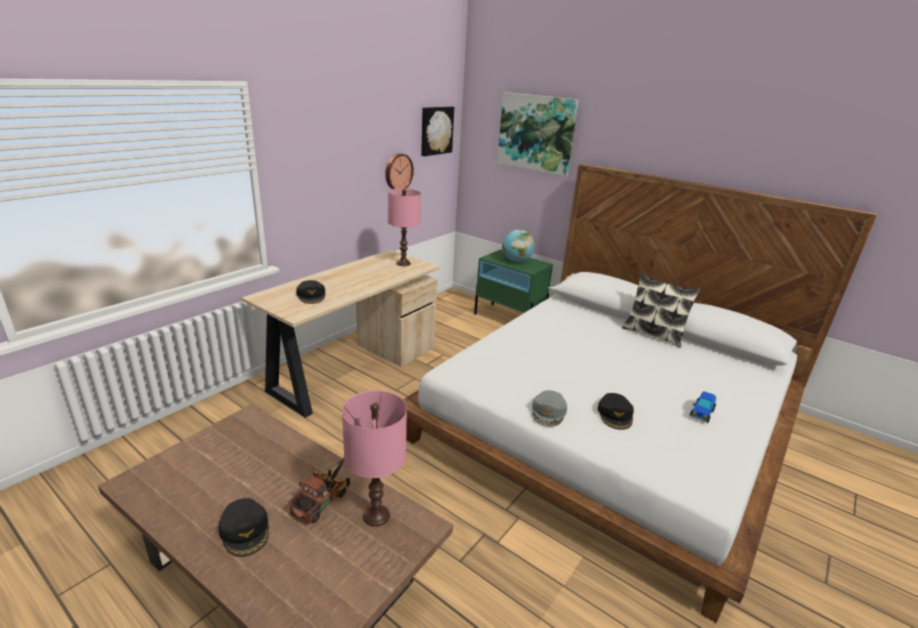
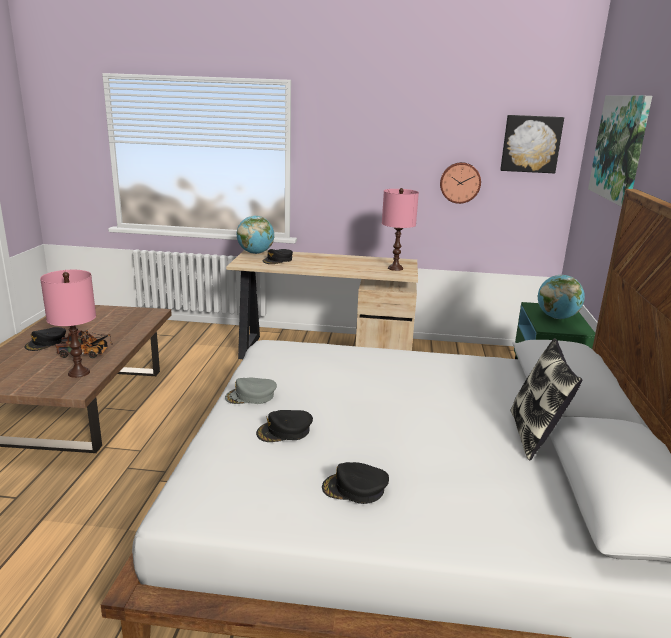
camera: 60 degrees right, 5 degrees down
toy car [690,391,716,422] -> black cap [322,462,389,504]
none -> globe [237,216,274,254]

